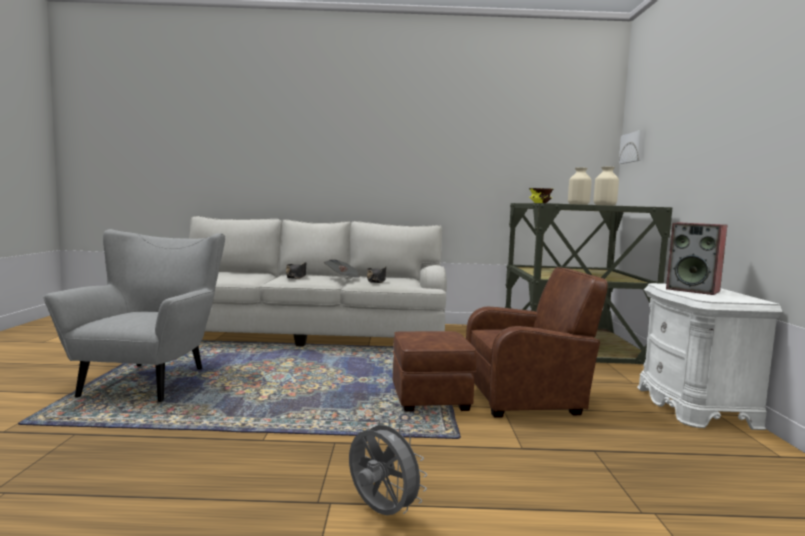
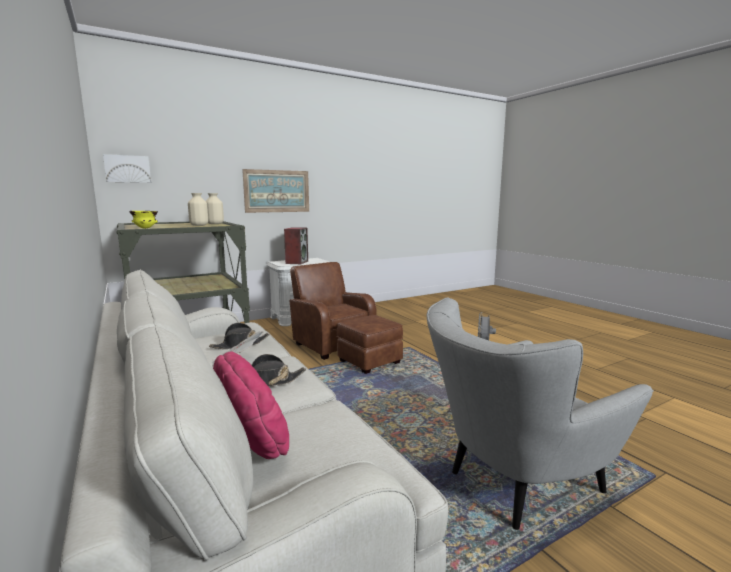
camera: 120 degrees left, 5 degrees up
none -> pink pillow [213,352,289,459]
none -> picture [242,169,309,213]

